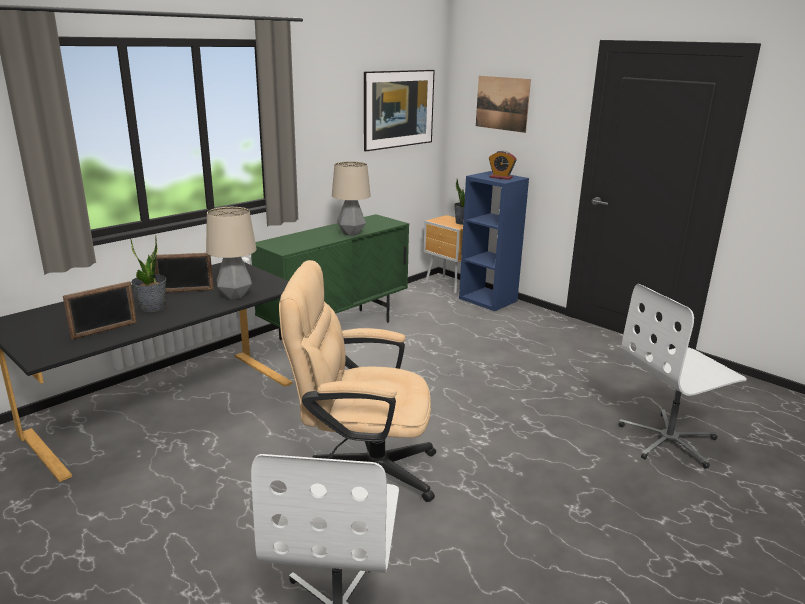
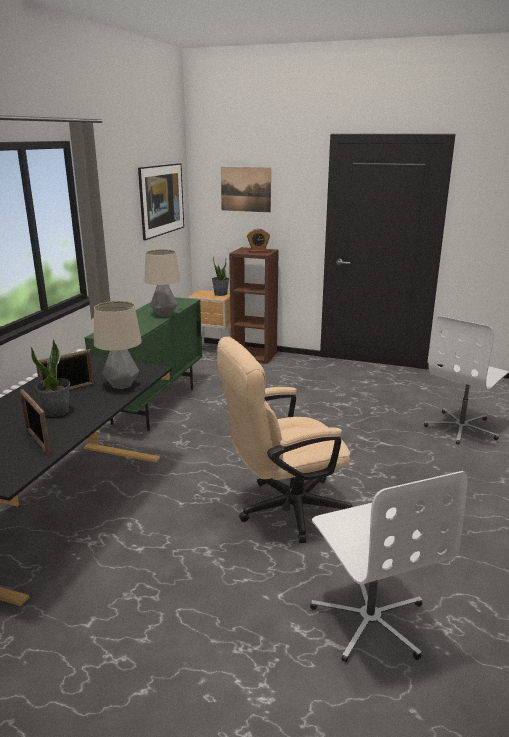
camera: 25 degrees left, 0 degrees up
picture frame [63,281,137,340] -> picture frame turned 120 degrees clockwise [20,389,51,455]
blue bookcase [459,171,529,311] -> brown bookcase [229,247,279,364]

